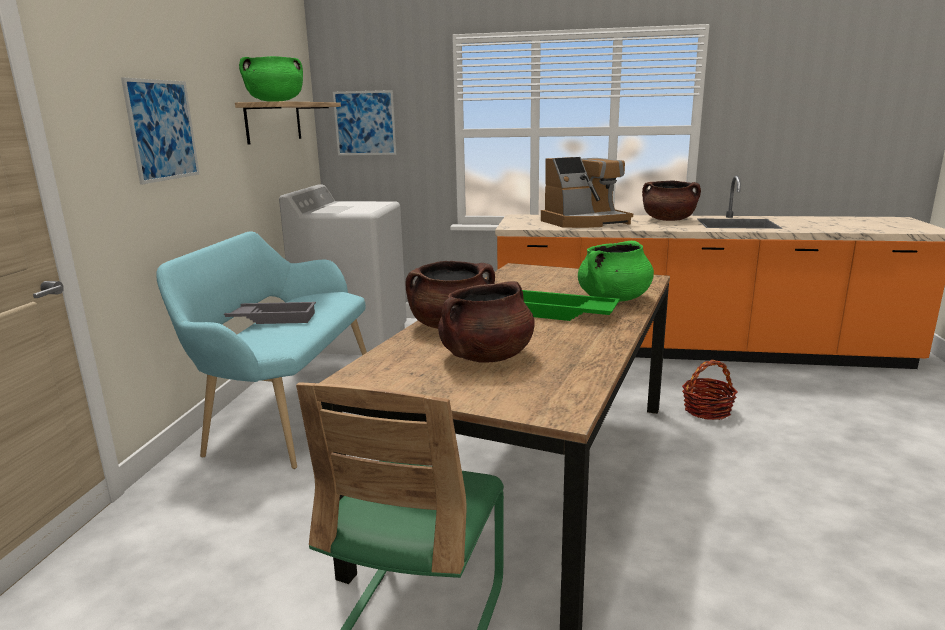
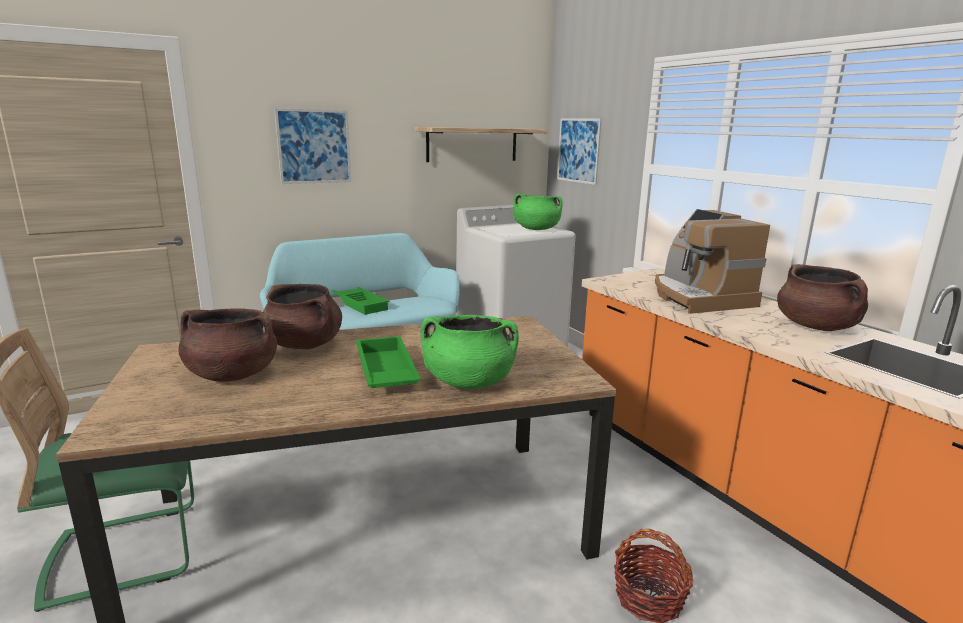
camera: 50 degrees right, 0 degrees up
grey tray [224,302,316,324] -> green tray [332,287,390,315]
green cooking pot [239,56,303,102] -> green cooking pot moved to [513,193,563,230]
coffee machine [541,157,633,228] -> coffee machine turned 45 degrees clockwise [655,209,770,314]

